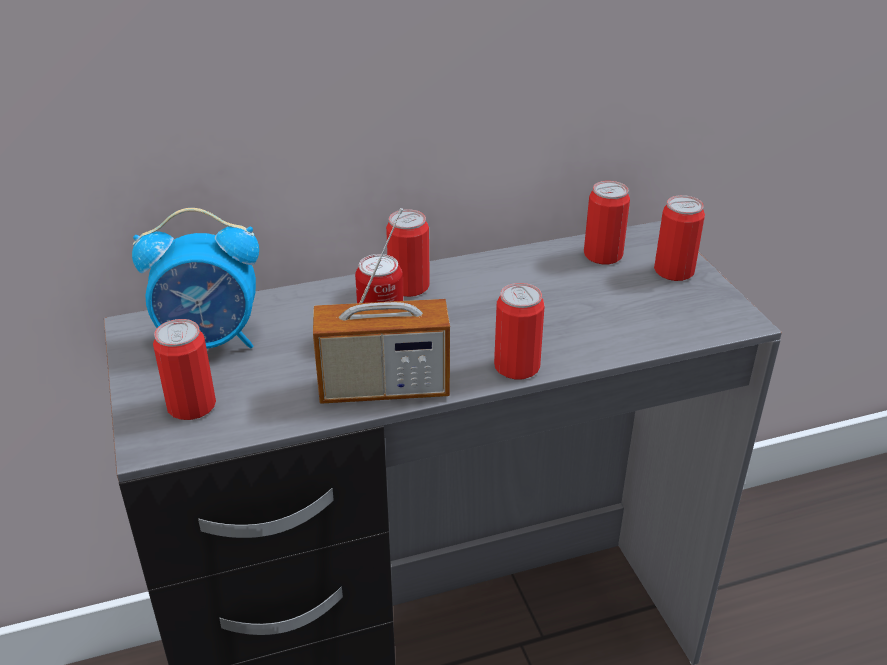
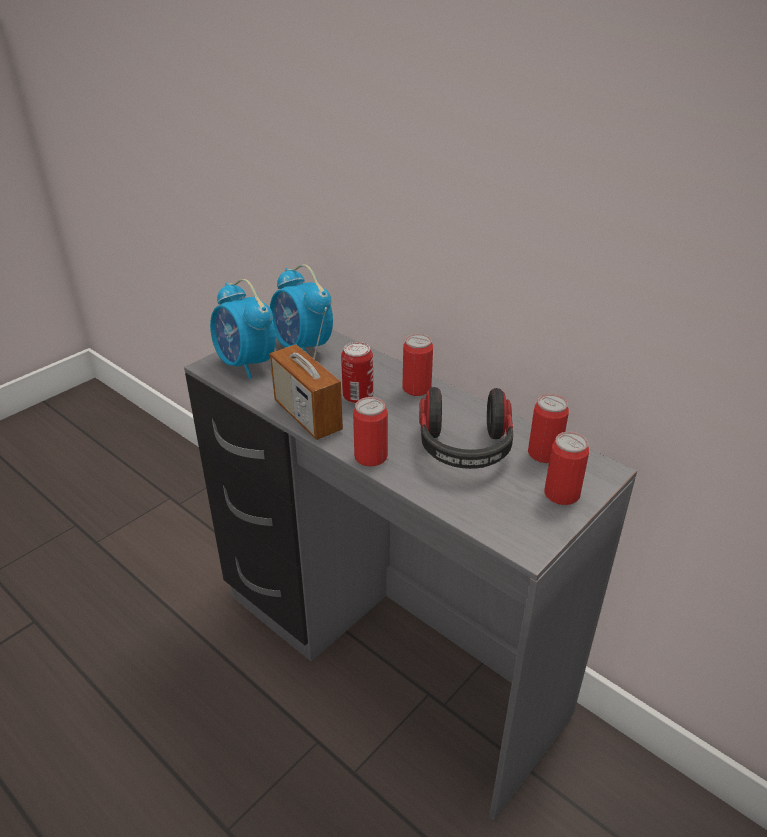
camera: 60 degrees right, 0 degrees up
can [153,319,216,420] -> alarm clock [210,279,276,379]
none -> headphones [419,387,513,469]

